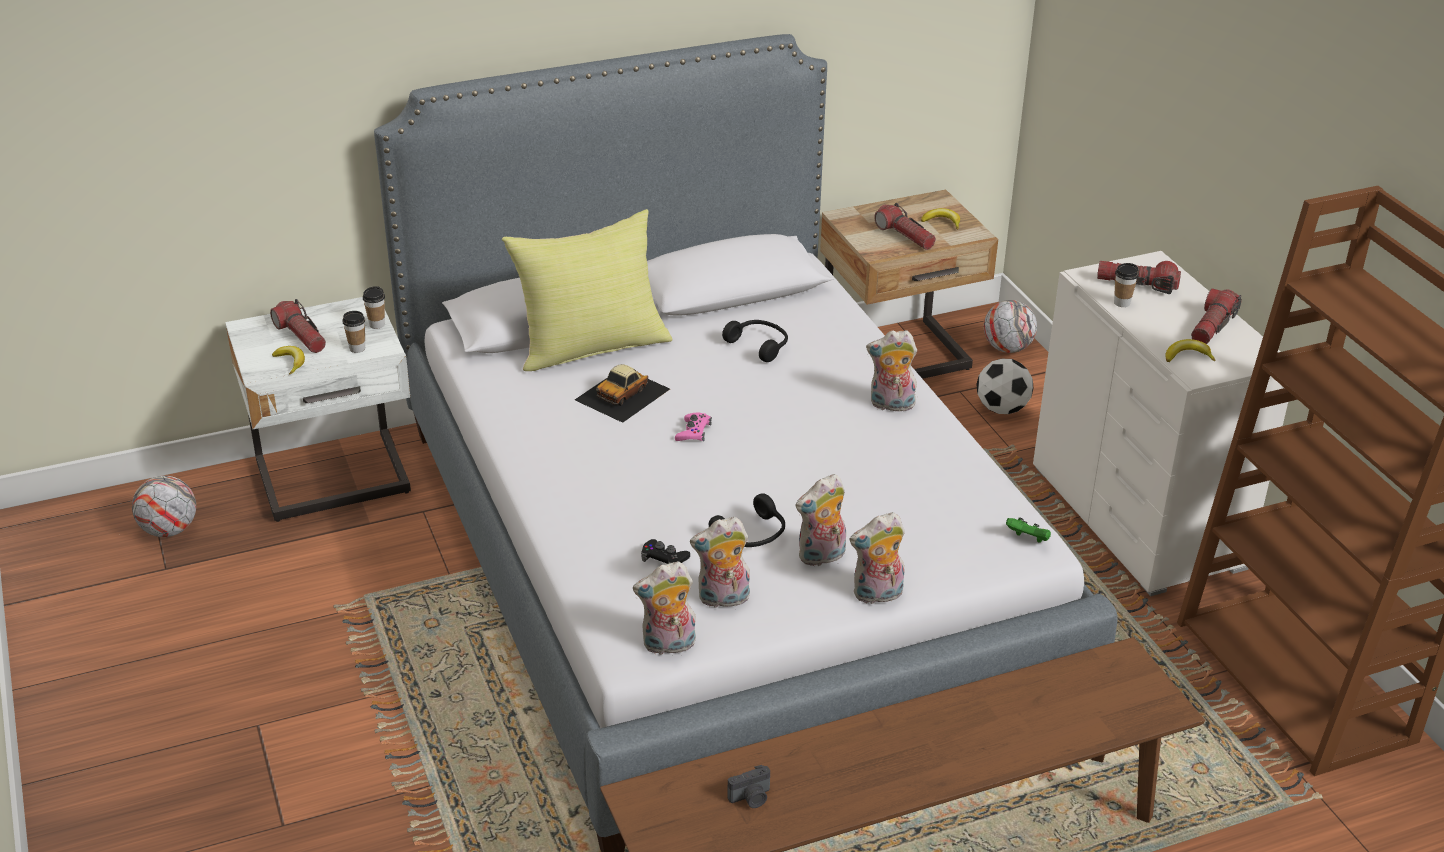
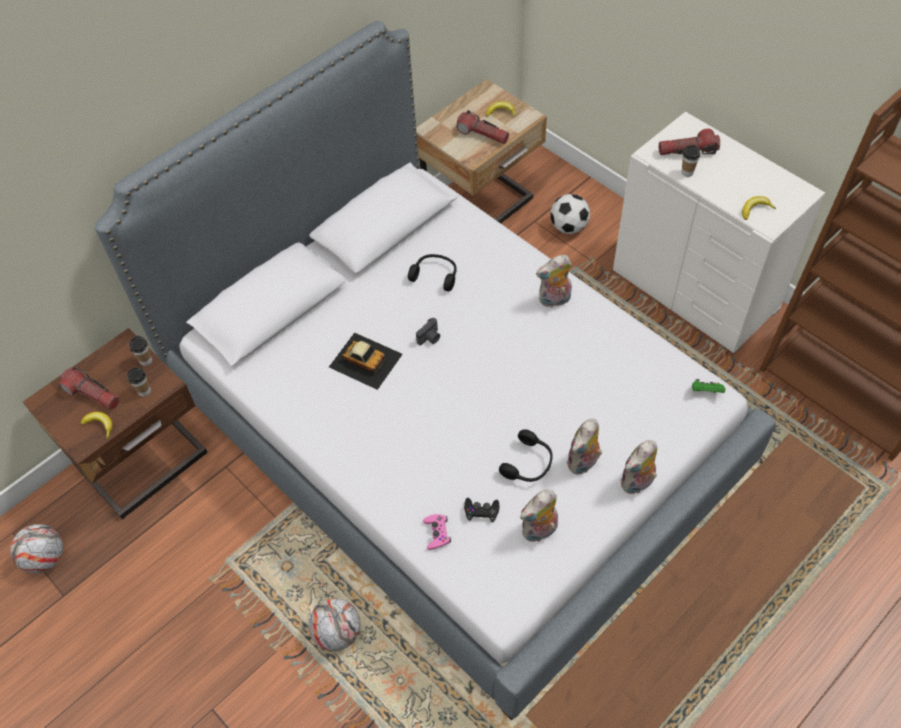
camera: 20 degrees left, 20 degrees up
white nightstand [225,297,411,522] -> brown nightstand [23,328,208,519]
yellow pillow [502,209,673,371] -> none
toy car [575,364,670,423] -> toy car turned 75 degrees counterclockwise [329,332,403,390]
plush toy [633,561,696,656] -> none
pink game controller [675,413,712,441] -> pink game controller moved to [423,514,451,550]
camera [727,765,770,808] -> camera moved to [416,318,440,345]
football [984,300,1037,353] -> football moved to [309,598,360,651]
flashlight [1191,289,1242,344] -> none

